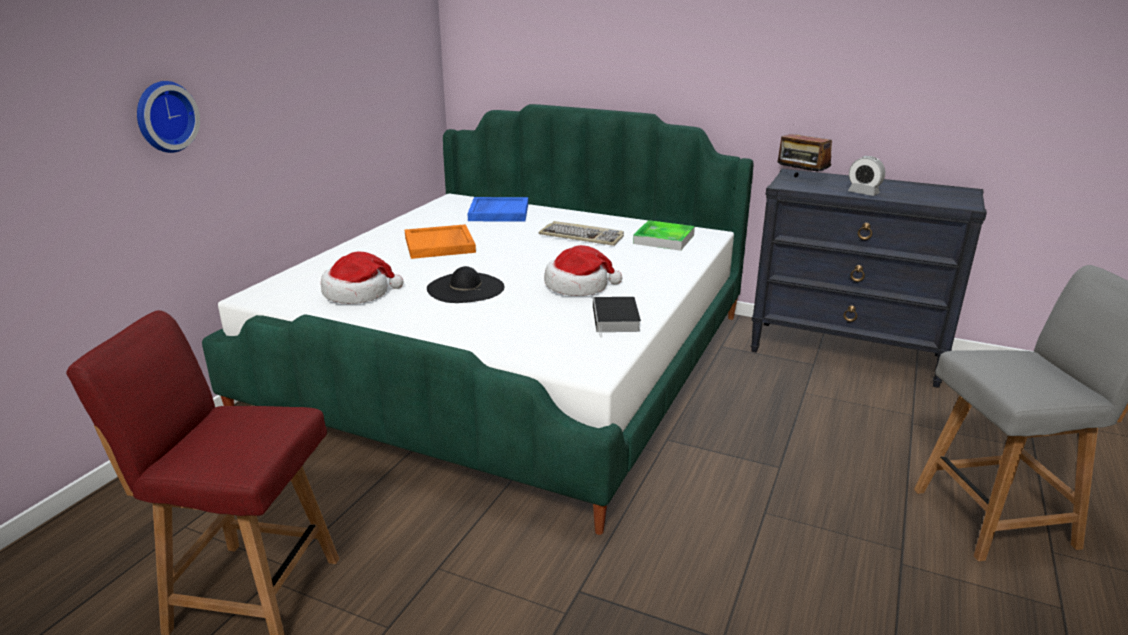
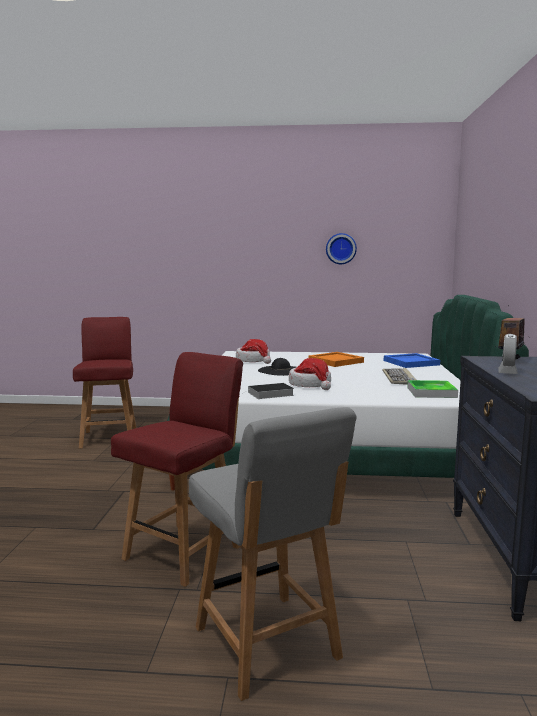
camera: 70 degrees right, 15 degrees down
wall clock [137,81,200,153] -> wall clock moved to [326,233,357,264]
none -> red chair [111,352,243,587]

